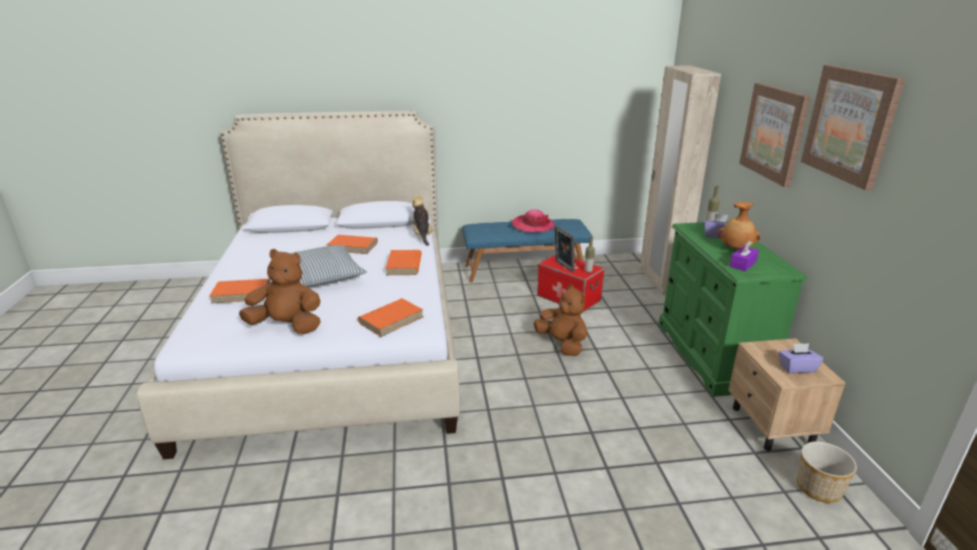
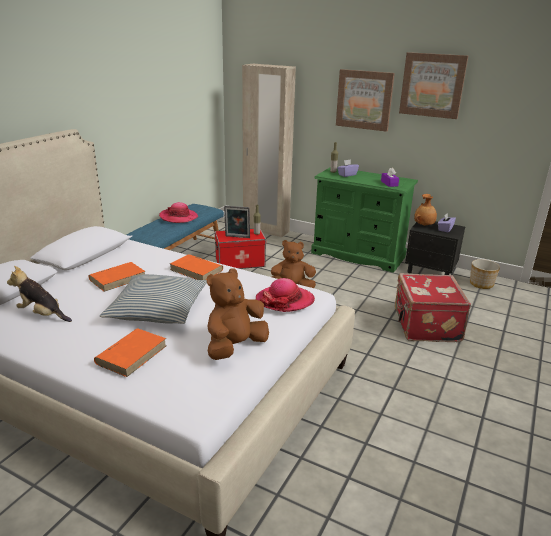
camera: 55 degrees left, 0 degrees up
orange book [358,298,423,337] -> hat [256,278,315,312]
plush toy [412,195,435,246] -> plush toy moved to [7,266,72,322]
brown vase [718,202,761,249] -> brown vase moved to [414,194,437,226]
beige nightstand [728,338,845,451] -> black nightstand [405,221,465,275]
none -> red suitcase [395,273,471,342]

